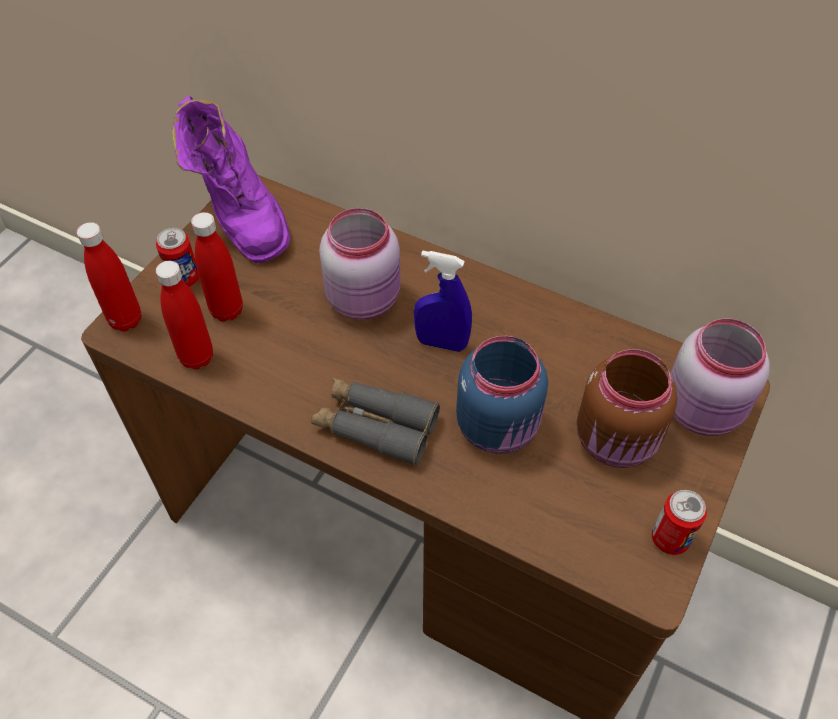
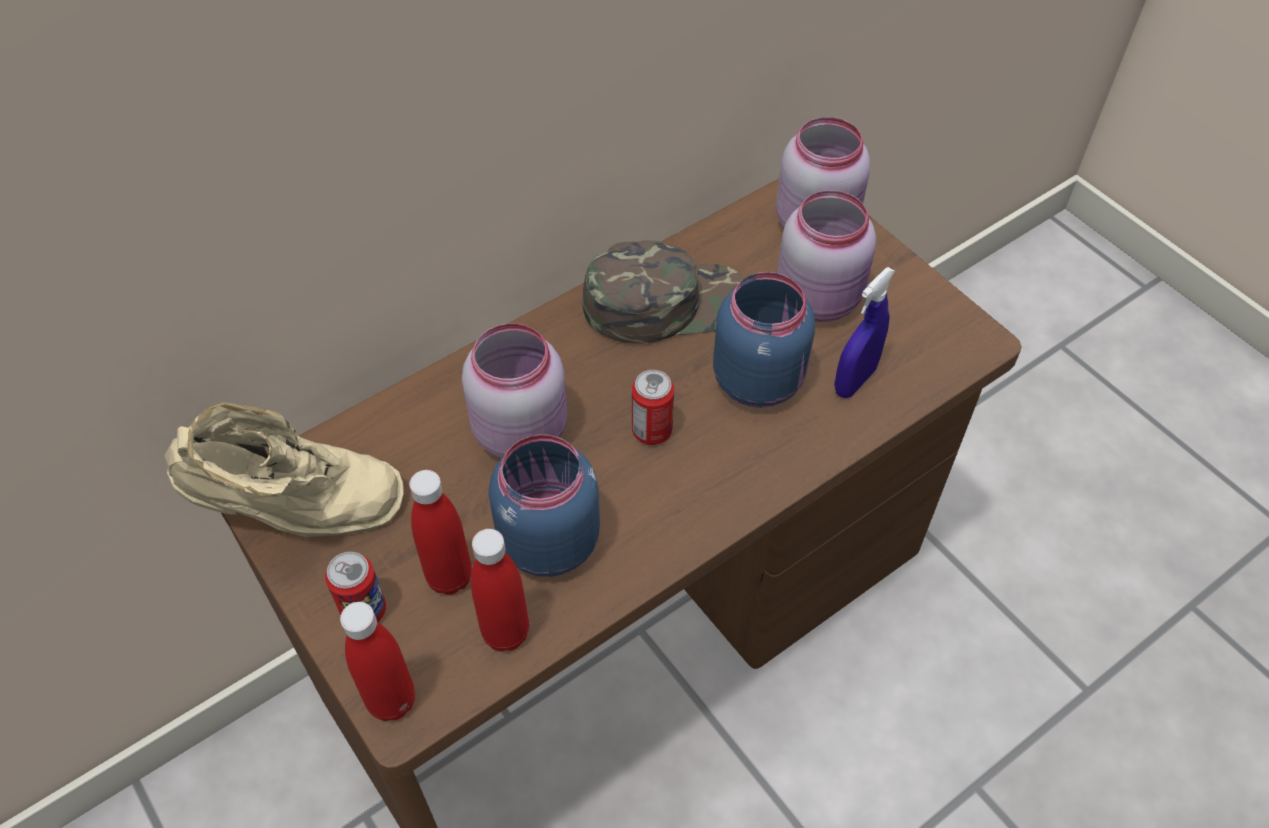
camera: 65 degrees left, 0 degrees up
purple boot [172,96,290,263] -> beige boot [165,402,404,537]
grey binoculars [311,377,440,466] -> none
blue spray bottle [414,250,472,352] -> blue spray bottle moved to [834,267,895,398]
brown jar [577,349,677,468] -> pink jar [777,190,876,322]
can [652,490,707,555] -> can moved to [632,370,674,445]
none -> blue jar [488,434,600,577]
none -> green cap [582,240,744,344]

